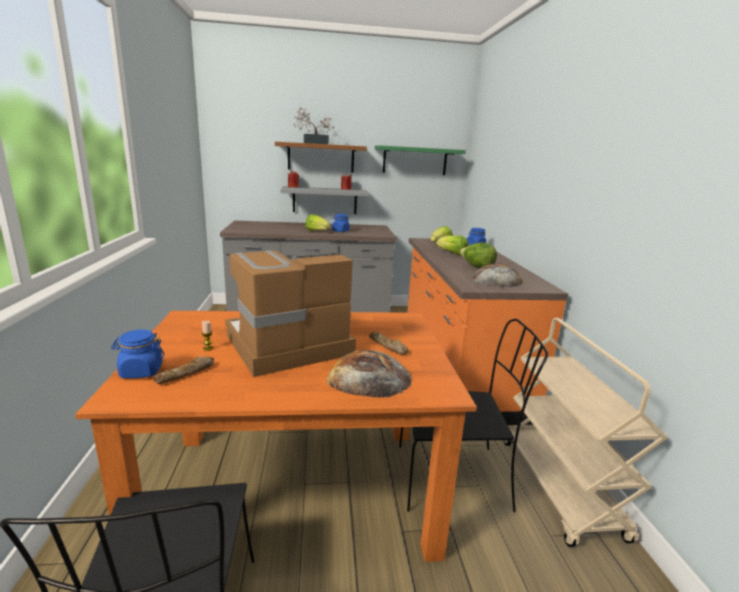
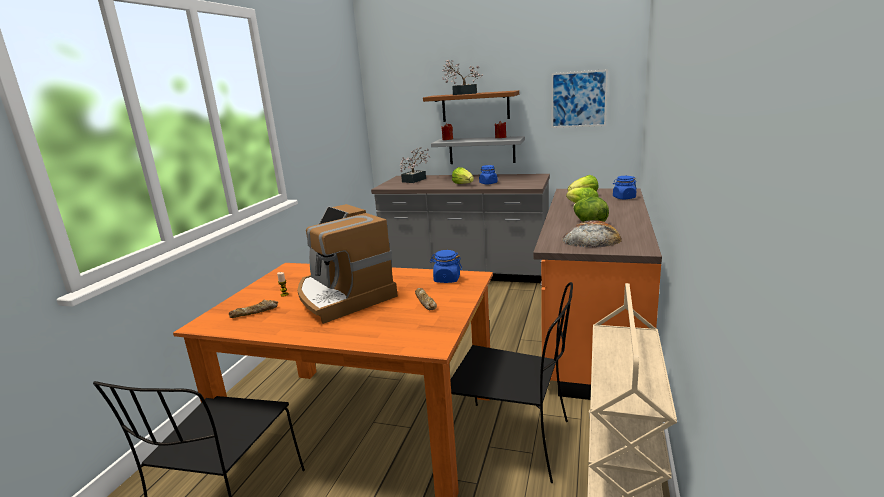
camera: 25 degrees right, 0 degrees up
blue jar [111,329,165,378] -> blue jar moved to [430,250,462,283]
coffee machine [225,250,356,377] -> coffee machine turned 120 degrees counterclockwise [298,204,398,324]
bread [326,350,412,398] -> none
green shelf [375,145,466,175] -> picture [551,69,608,128]
none -> potted plant [400,147,430,183]

